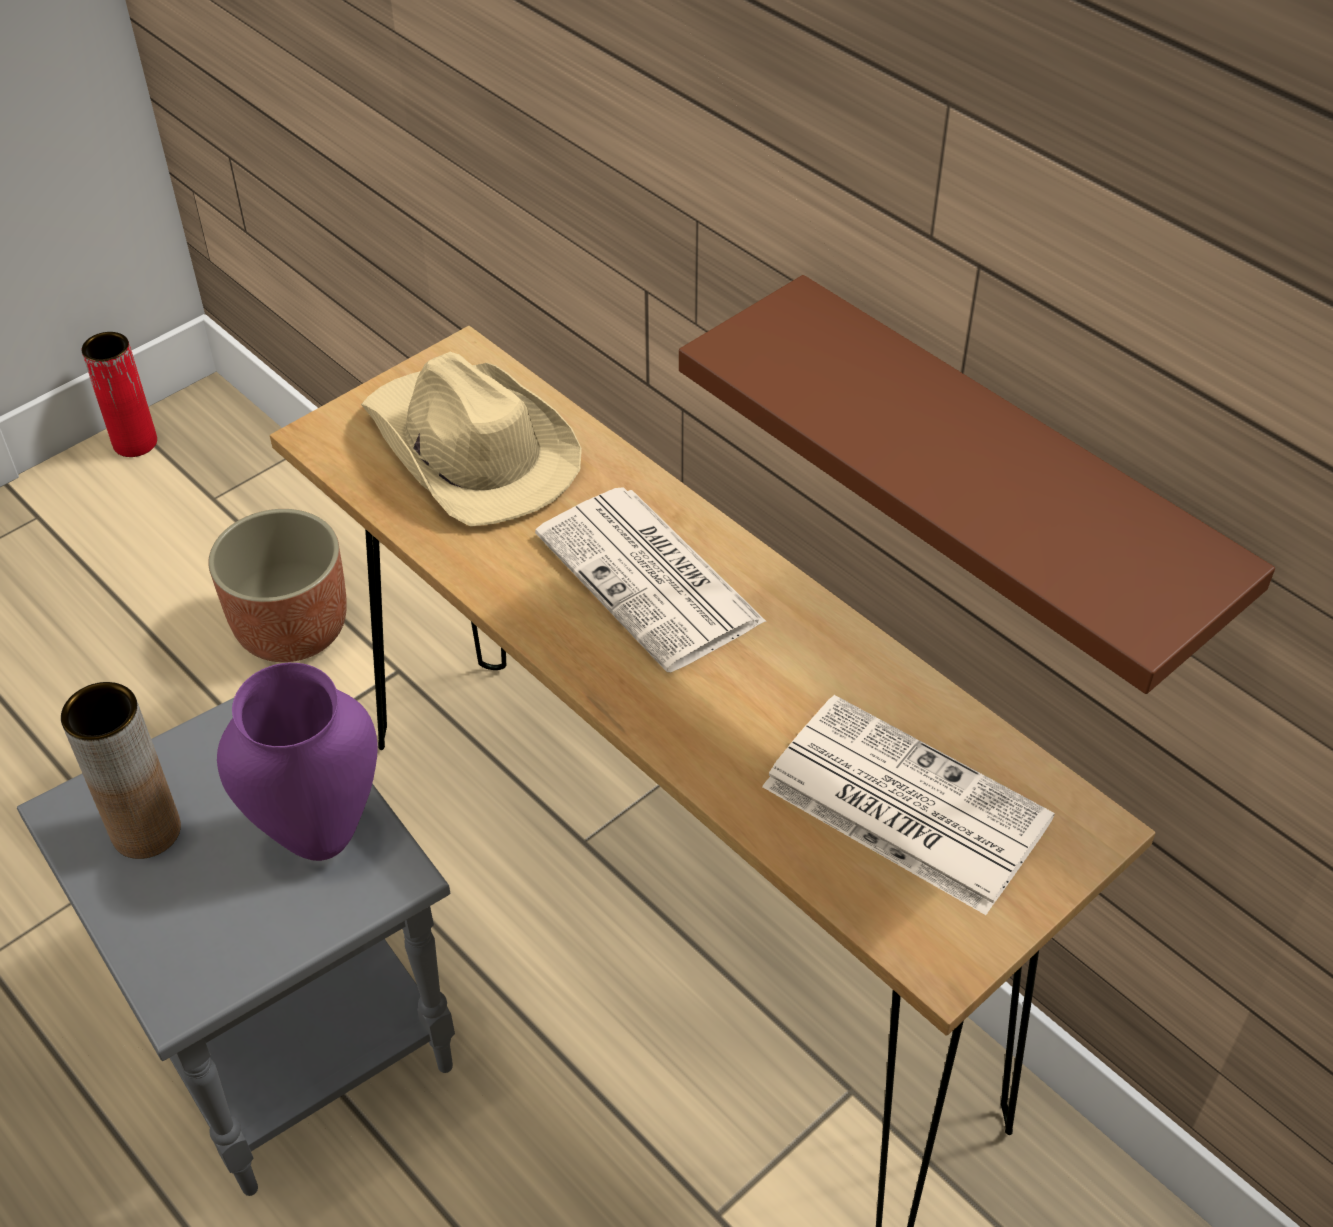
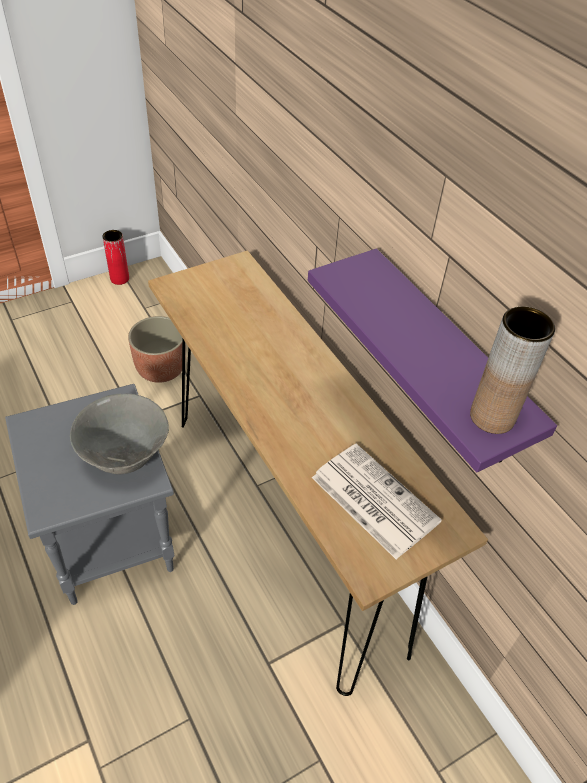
camera: 10 degrees right, 0 degrees up
brown vase [61,682,181,859] -> brown vase moved to [470,306,555,434]
purple vase [217,663,378,861] -> grey bowl [70,393,169,475]
beige hat [361,352,582,527] -> none
newspaper [535,487,767,672] -> none
brown shelf [679,275,1275,694] -> purple shelf [308,248,557,472]

